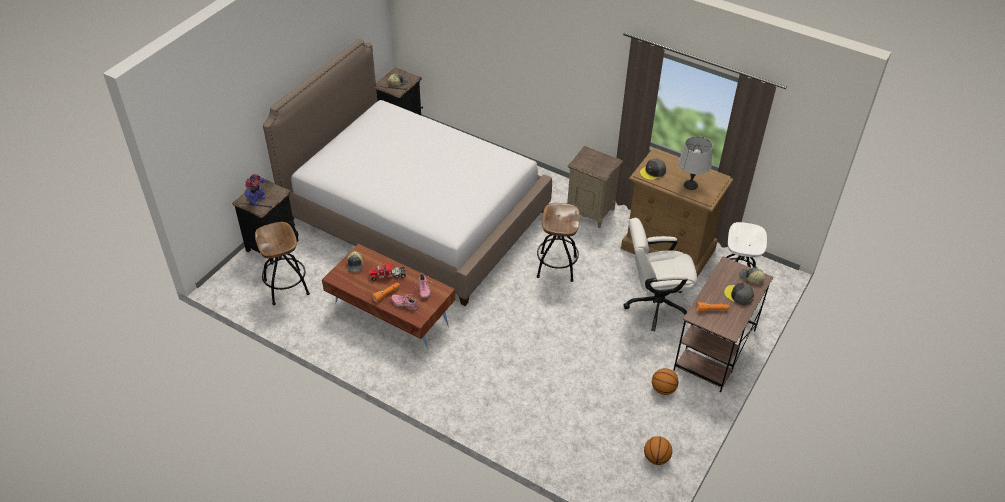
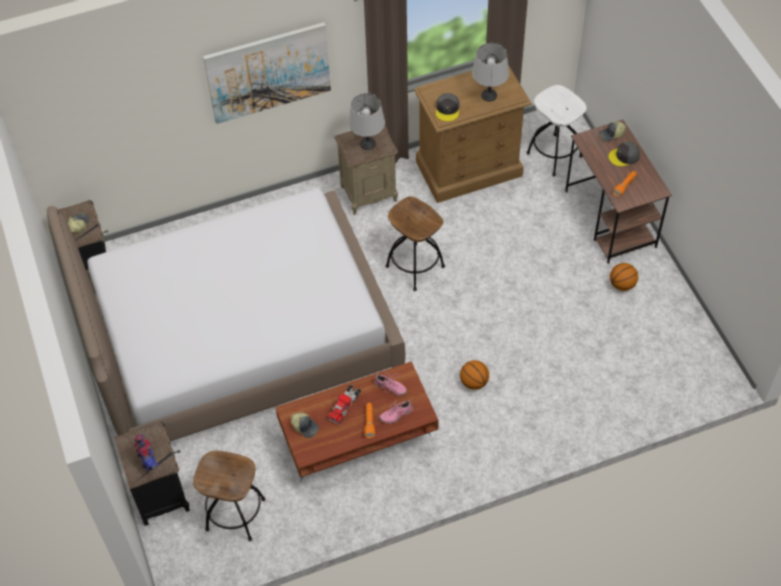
camera: 50 degrees left, 10 degrees up
white office chair [624,218,697,332] -> none
basketball [644,436,672,465] -> basketball moved to [460,360,489,390]
none -> picture [203,22,331,124]
none -> grey table lamp [349,93,385,150]

